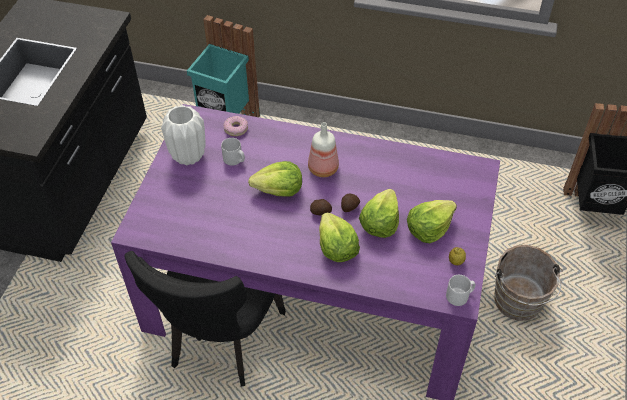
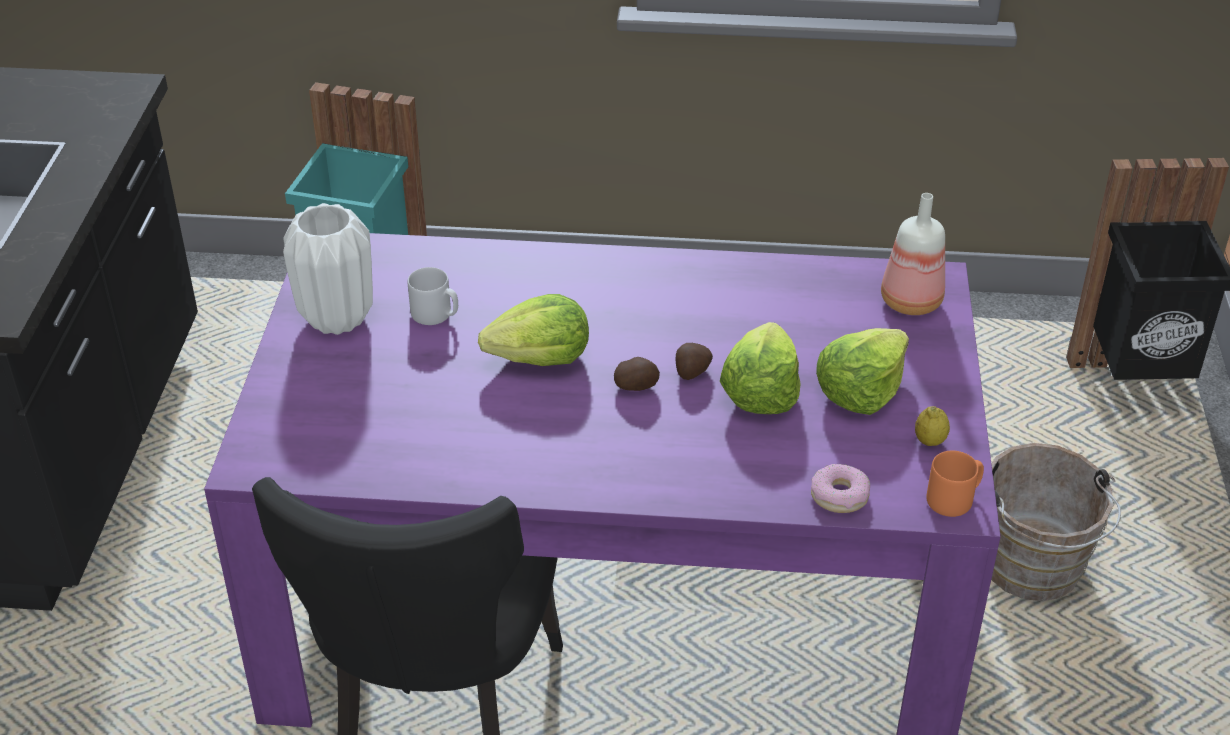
camera: 10 degrees left, 10 degrees down
donut [223,116,248,136] -> donut moved to [811,464,870,513]
bottle [308,122,339,177] -> bottle moved to [881,193,945,315]
lettuce [319,212,360,262] -> none
grey mug [446,275,475,306] -> orange mug [926,451,984,517]

